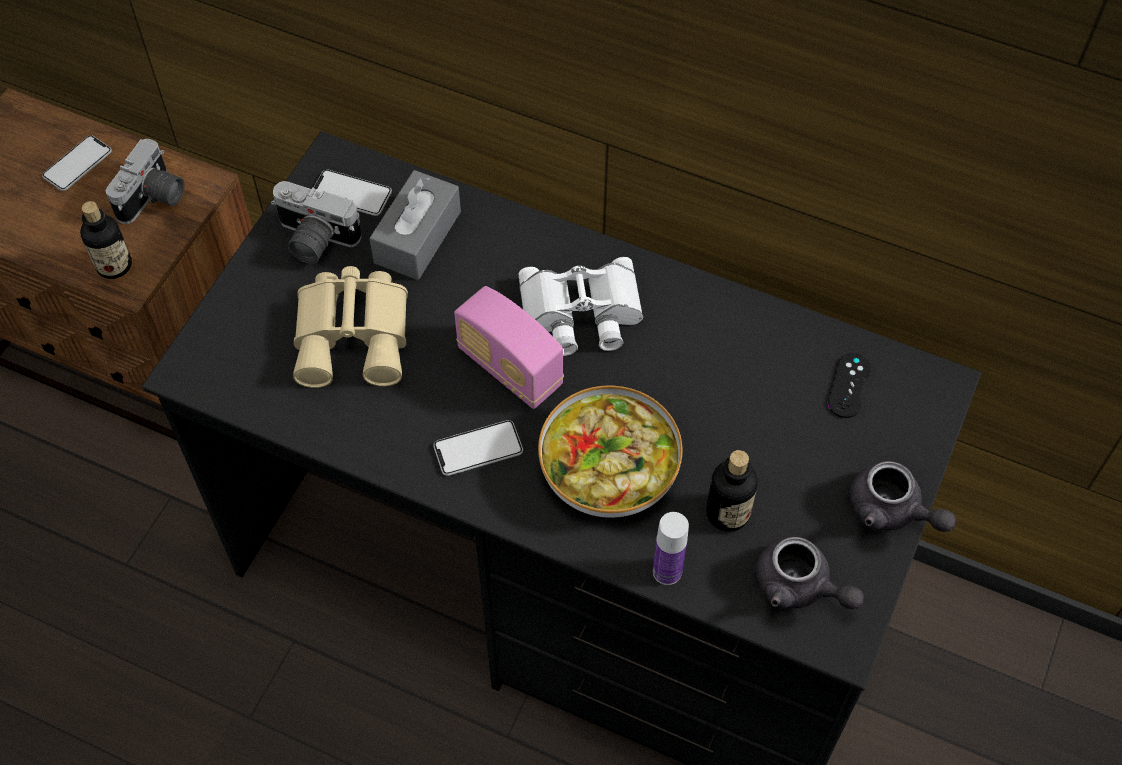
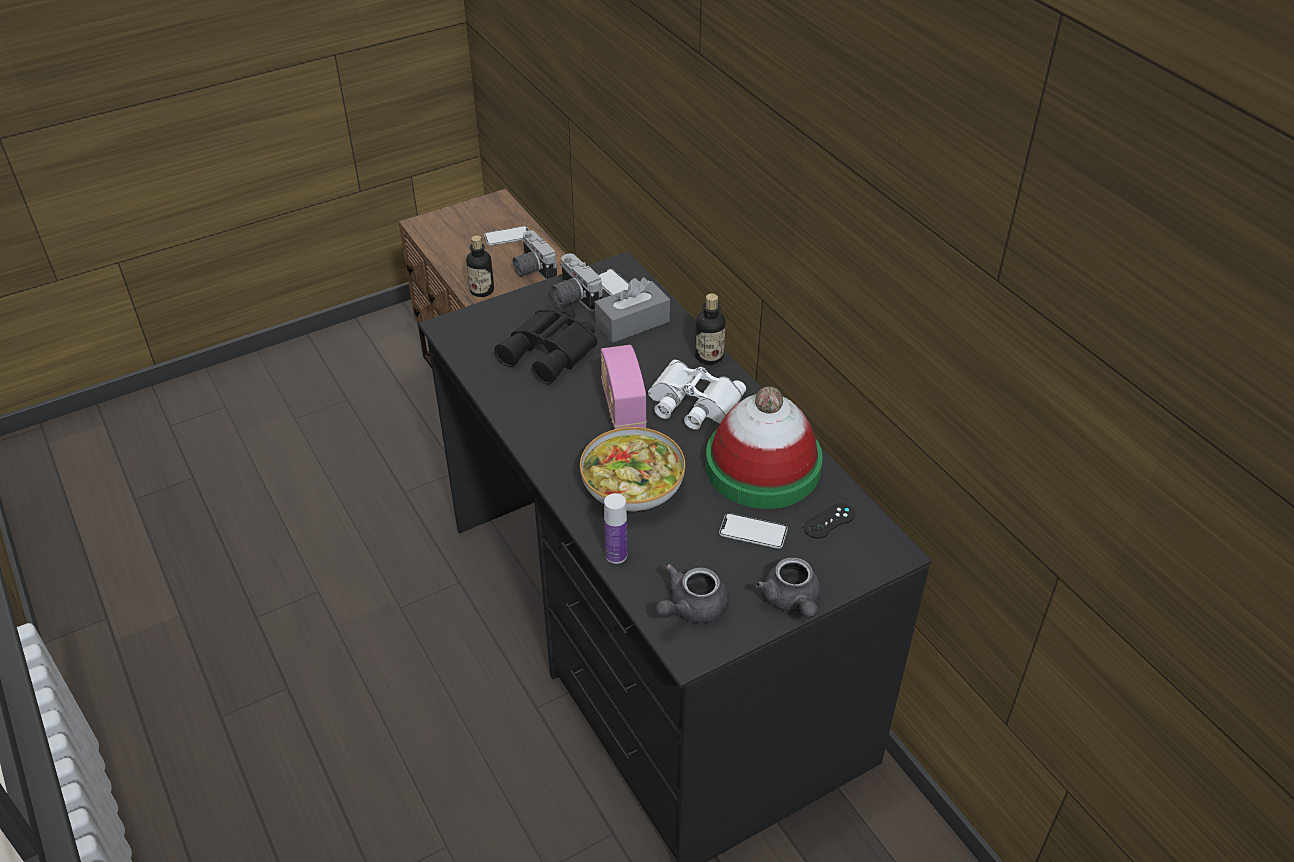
camera: 35 degrees right, 15 degrees down
camera [106,139,185,224] -> camera turned 90 degrees clockwise [512,230,557,280]
beige binoculars [293,266,408,388] -> black binoculars [494,308,597,385]
phone [433,420,523,476] -> phone moved to [719,513,788,549]
bottle [706,450,758,532] -> bottle moved to [695,293,726,365]
grey teapot [756,537,864,609] -> grey teapot turned 60 degrees clockwise [656,564,729,623]
none -> hat [706,387,823,509]

